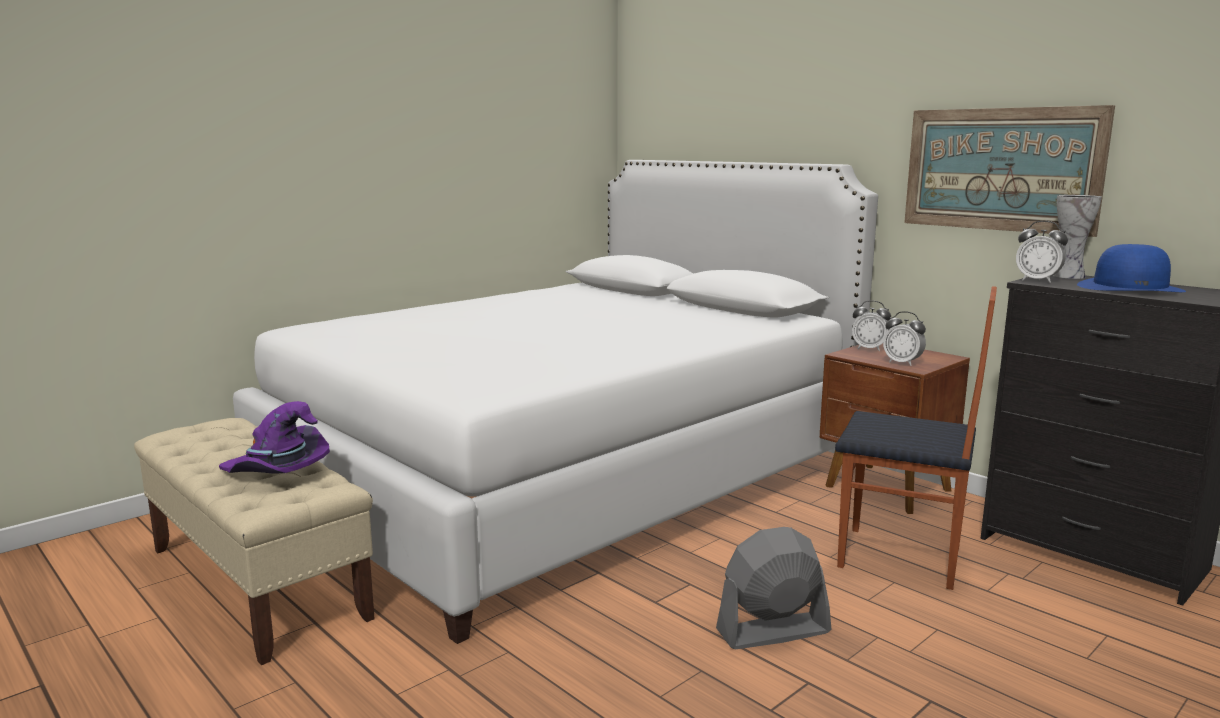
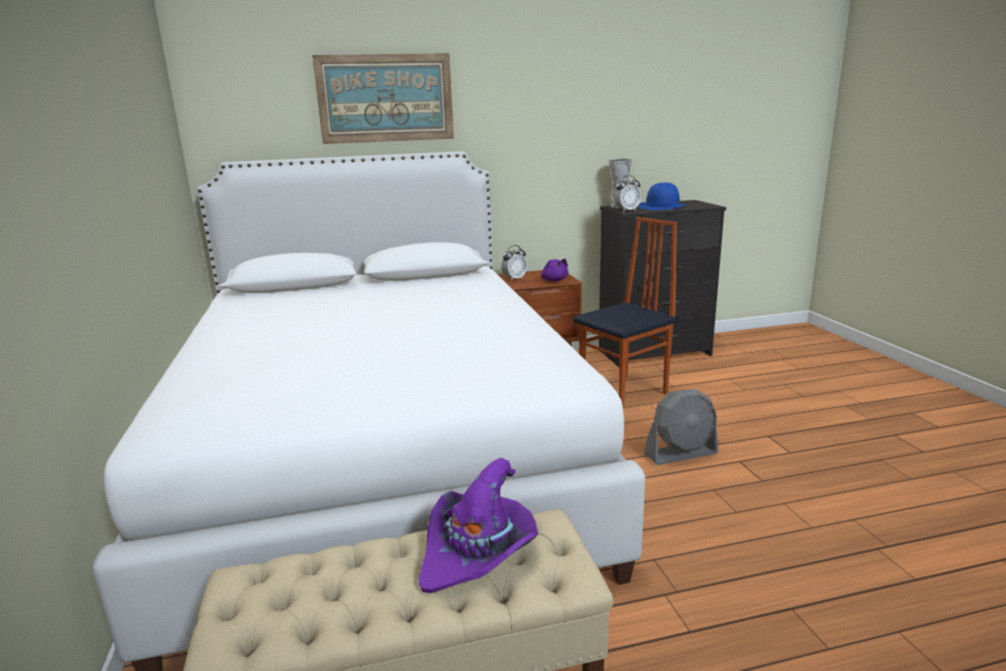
camera: 60 degrees left, 5 degrees up
grey fan [716,527,831,649] -> grey fan turned 120 degrees counterclockwise [644,389,718,465]
alarm clock [883,311,926,366] -> purple plush toy [541,259,568,281]
picture [904,105,1115,237] -> picture moved to [312,53,454,144]

